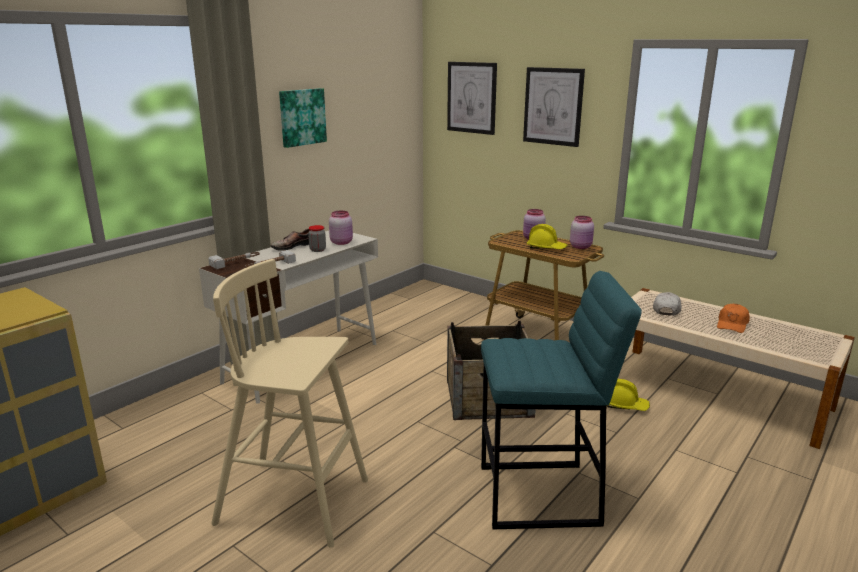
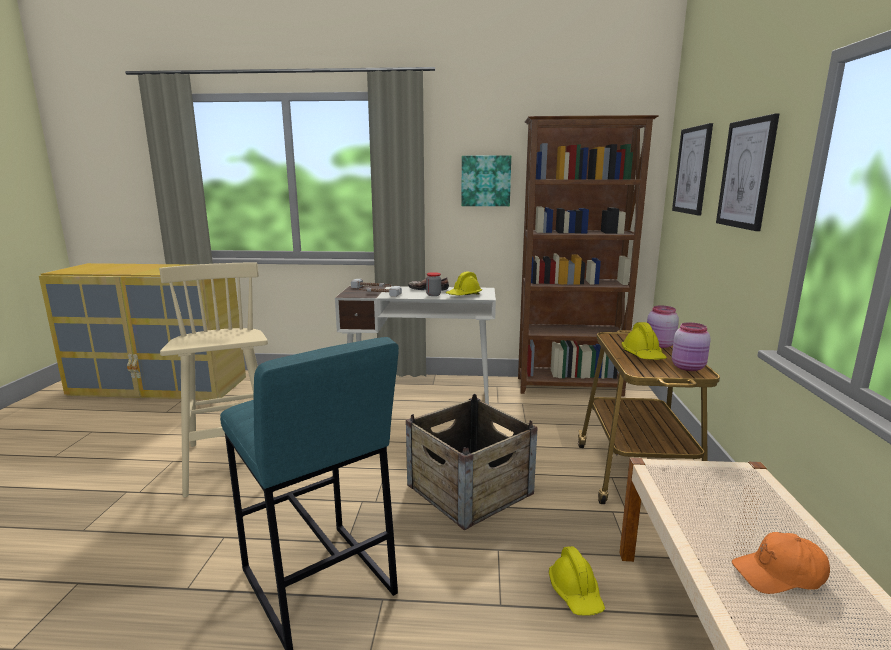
camera: 55 degrees right, 5 degrees down
pink jar [329,211,353,245] -> yellow hard hat [446,272,482,296]
white cap [653,292,682,316] -> none
none -> brown bookcase [518,115,659,396]

